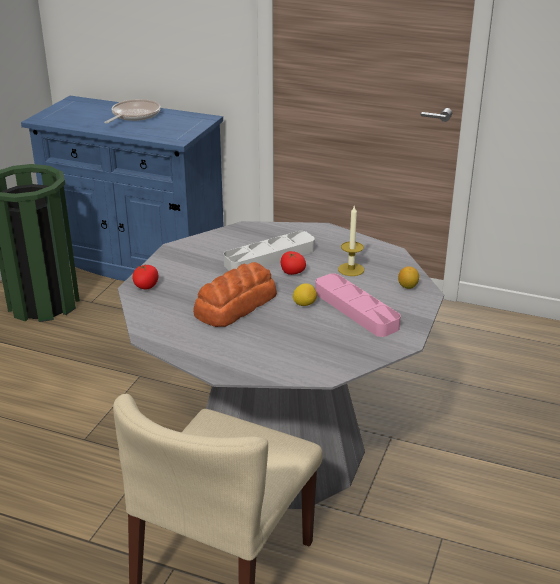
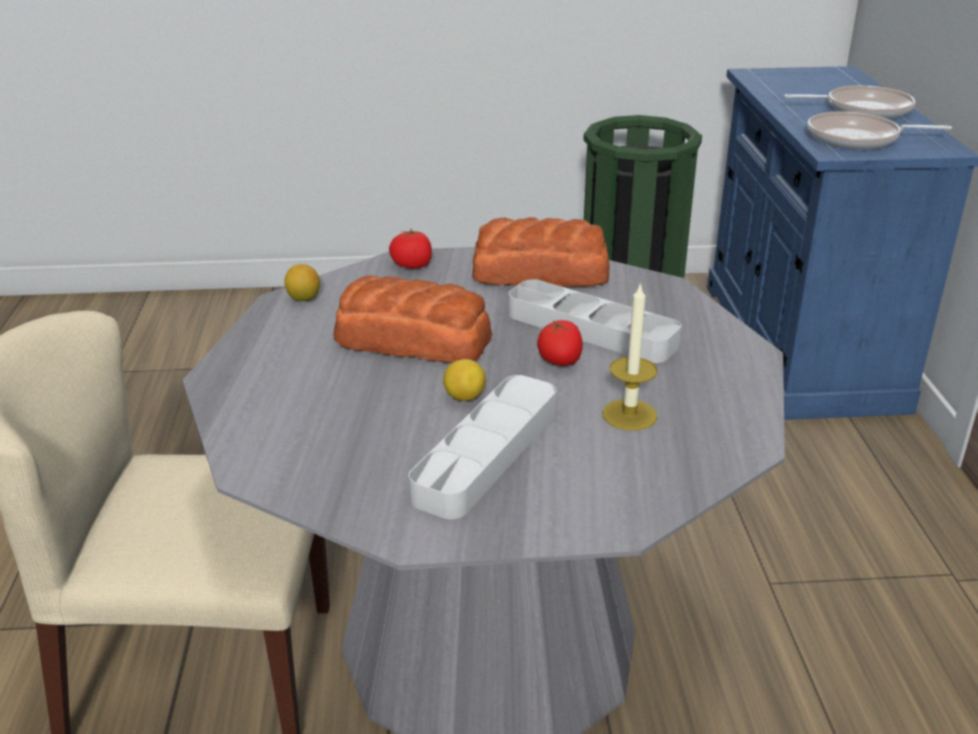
camera: 65 degrees right, 0 degrees up
pink tray [315,273,401,337] -> grey tray [409,375,556,519]
lemon [398,266,419,289] -> lemon moved to [284,264,320,301]
none -> bread [472,217,610,287]
none -> frying pan [808,111,952,149]

